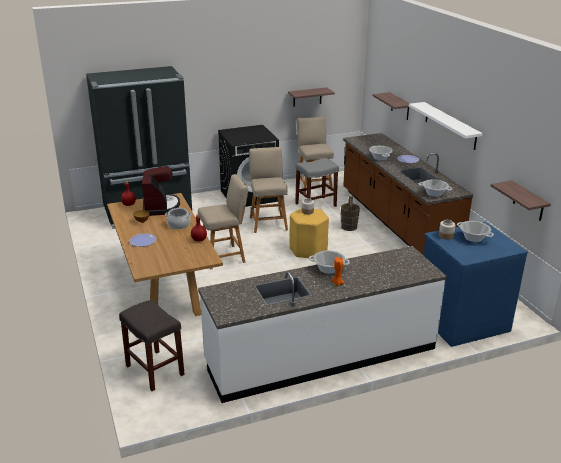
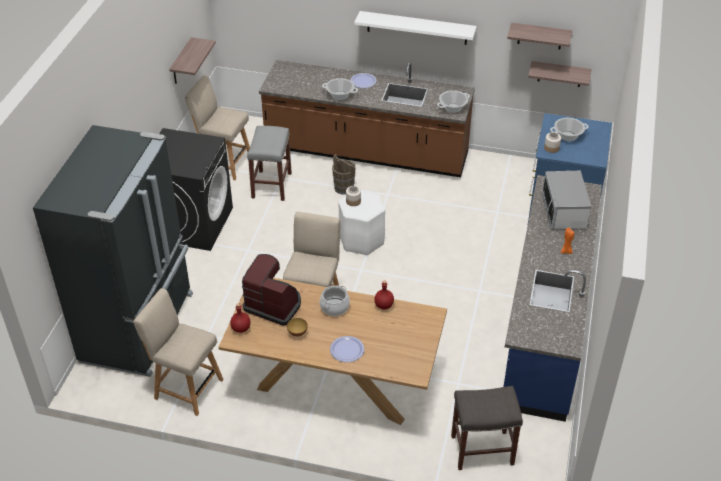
camera: 55 degrees left, 15 degrees up
white counter [198,246,447,403] -> blue counter [504,175,602,422]
beige chair [249,147,288,233] -> beige chair moved to [133,288,224,416]
yellow stool [290,208,329,259] -> white stool [338,191,385,255]
cooking pot [309,250,350,274] -> none
shelf [373,92,410,120] -> shelf moved to [507,23,572,49]
none -> microwave [542,171,591,229]

